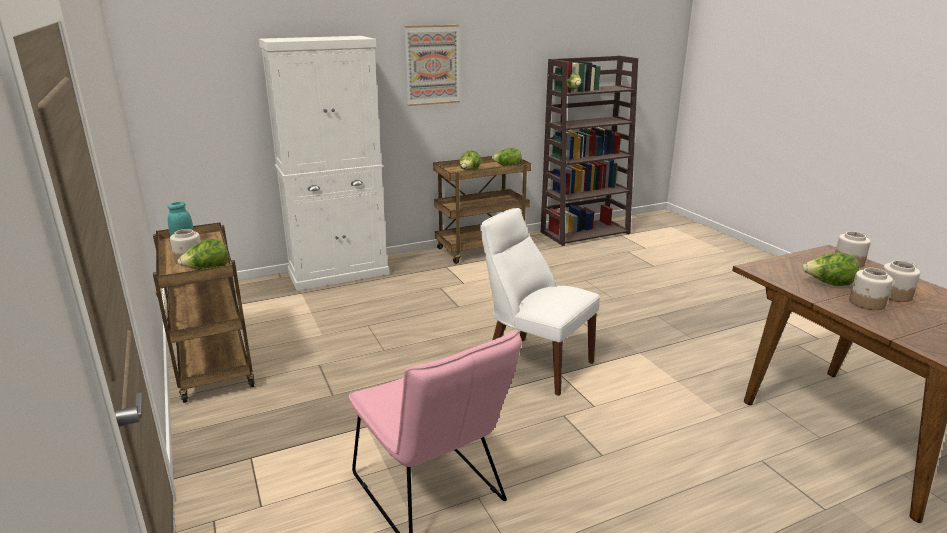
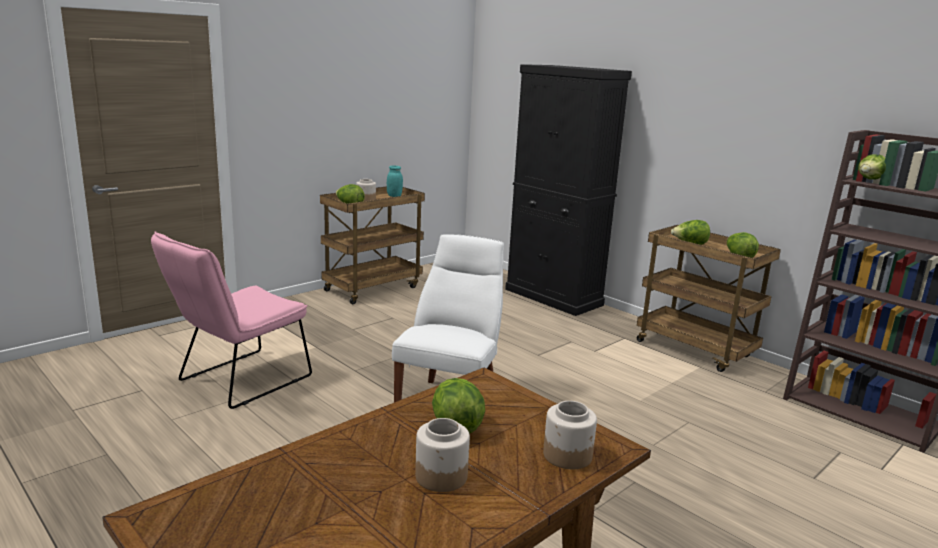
camera: 70 degrees right, 5 degrees down
white cabinet [259,36,389,291] -> black cabinet [505,64,632,316]
picture [404,25,460,106] -> none
jar [849,268,893,310] -> none

